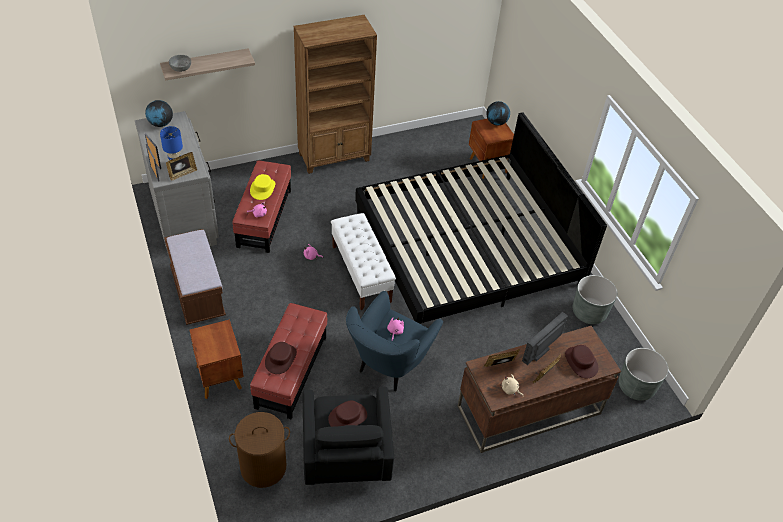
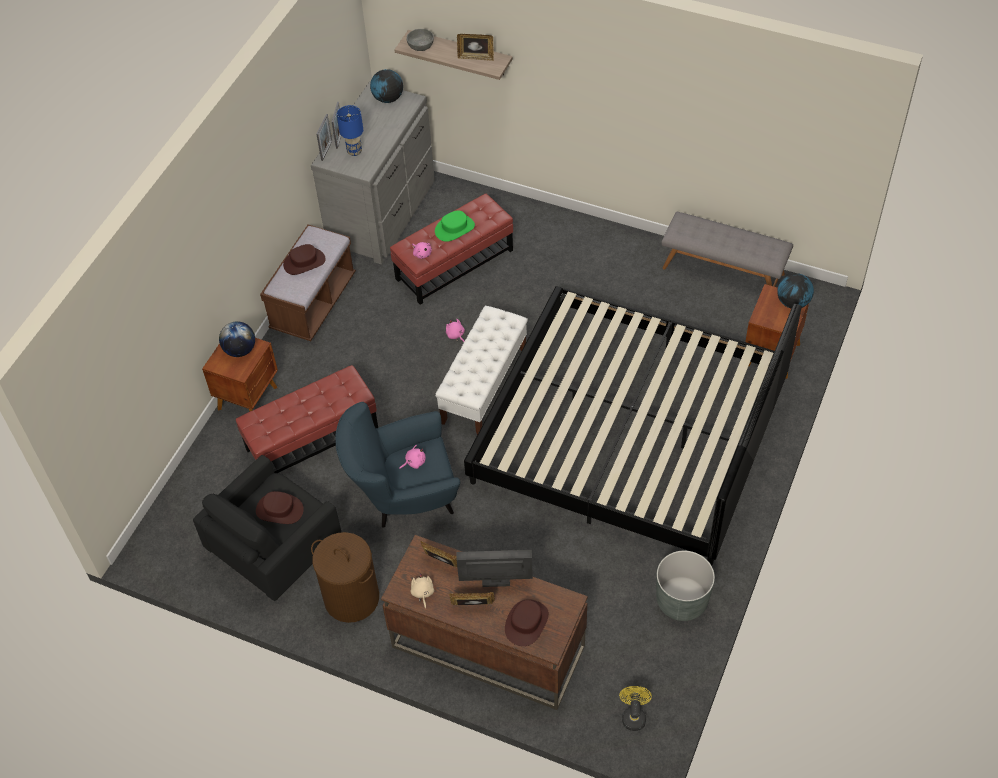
camera: 50 degrees right, 5 degrees up
picture frame [166,152,197,181] -> picture frame moved to [457,34,494,61]
brown laundry basket [229,412,290,488] -> brown laundry basket moved to [311,532,379,623]
yellow hat [250,174,275,200] -> green hat [435,210,475,242]
brown hat [265,342,297,374] -> brown hat moved to [283,244,326,275]
brown bookcase [294,15,377,174] -> none
grey planter [619,348,668,401] -> yellow fan [619,686,652,731]
none -> globe [219,321,255,357]
none -> grey bench [661,212,793,287]

